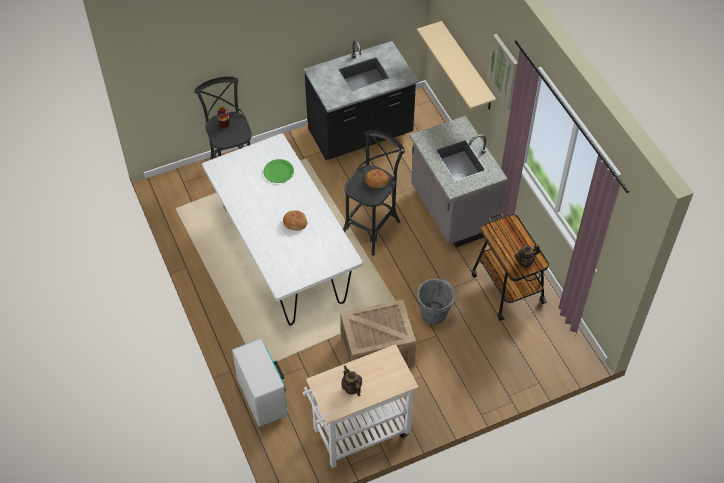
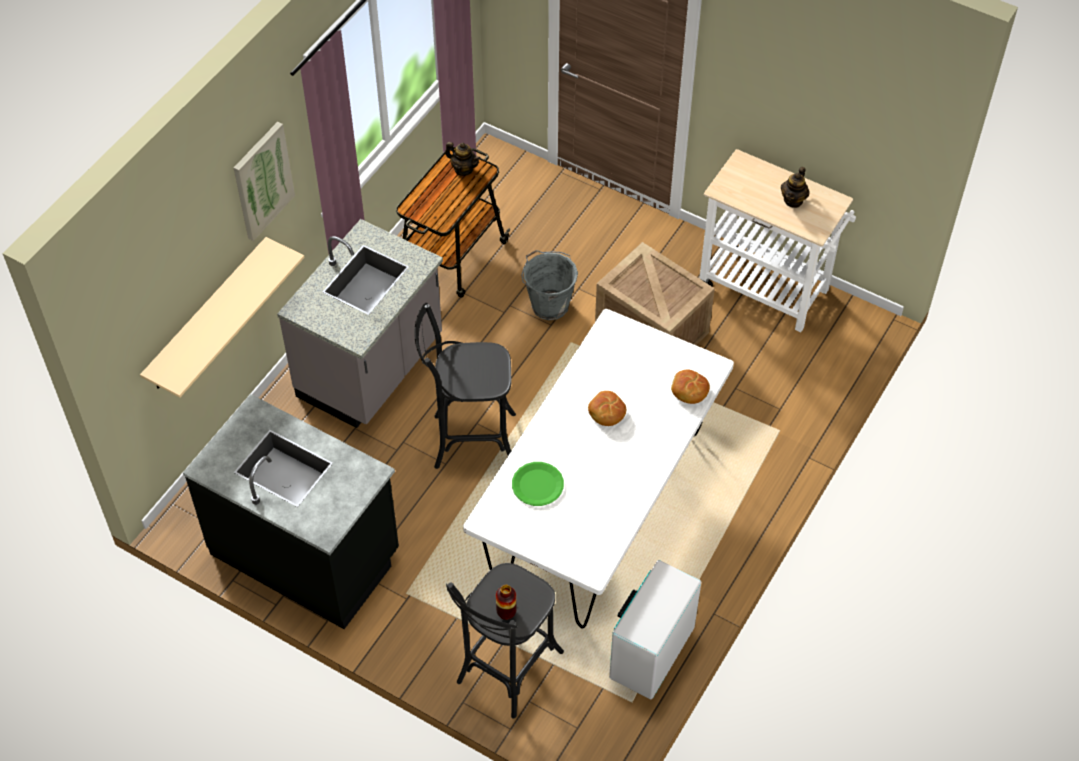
camera: 125 degrees left, 0 degrees up
white nightstand [232,339,287,427] -> white nightstand moved to [609,560,701,699]
bread [365,169,389,188] -> bread moved to [671,369,710,404]

